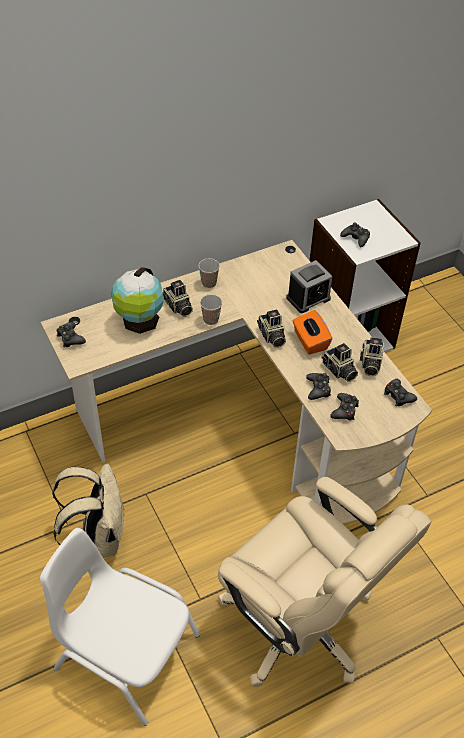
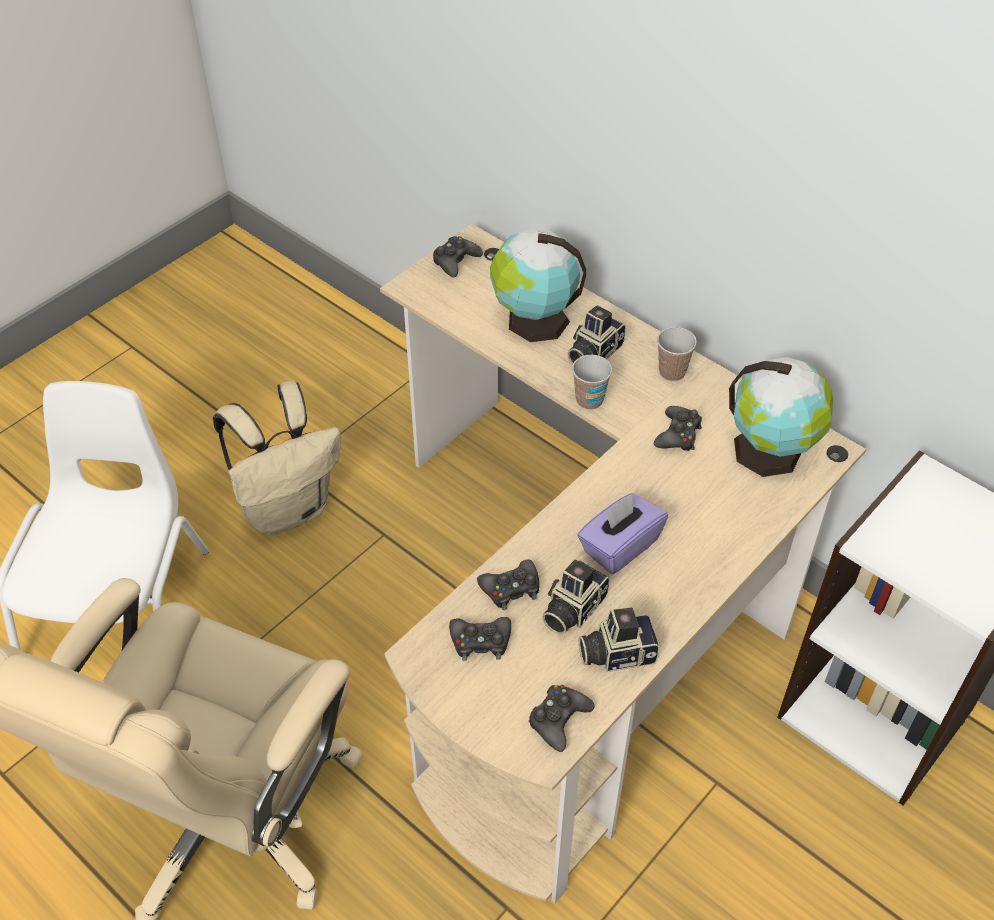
camera: 70 degrees right, 0 degrees up
camera [257,309,286,348] -> none
alarm clock [286,260,333,313] -> none
orange tissue box [293,310,332,355] -> purple tissue box [577,493,668,574]
black game controller [340,222,370,247] -> black game controller moved to [654,406,702,451]
none -> globe [729,357,833,477]

